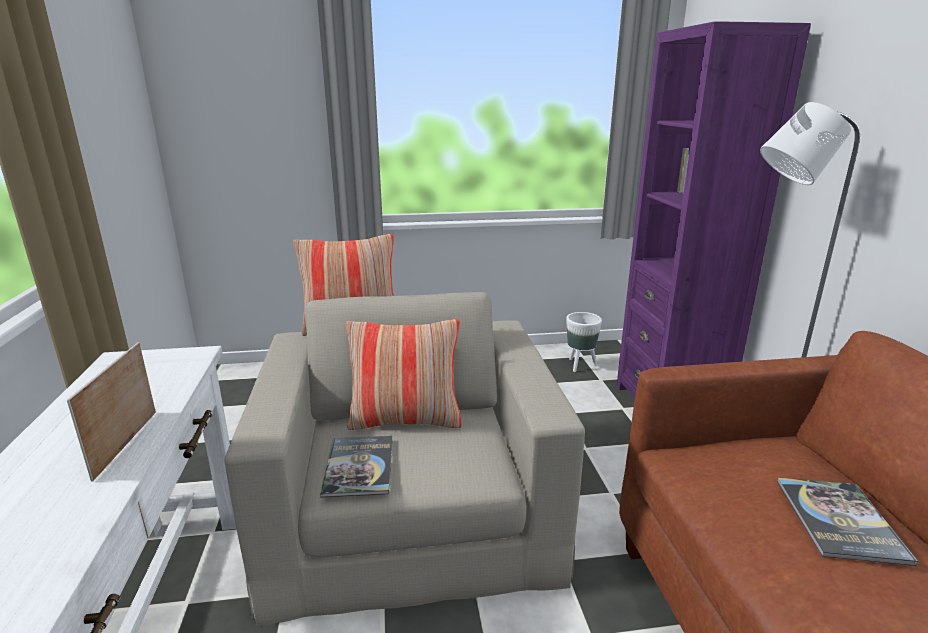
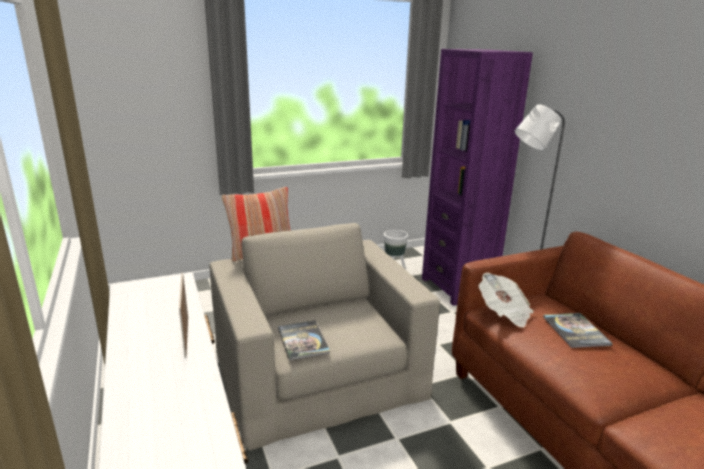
camera: 15 degrees left, 0 degrees up
pillow [346,319,462,430] -> none
none -> newspaper [479,273,534,328]

